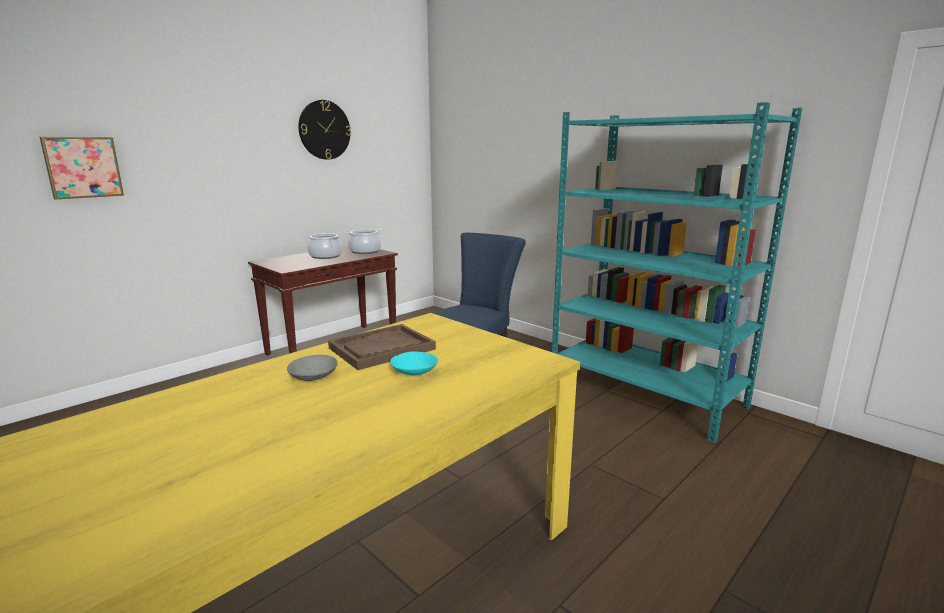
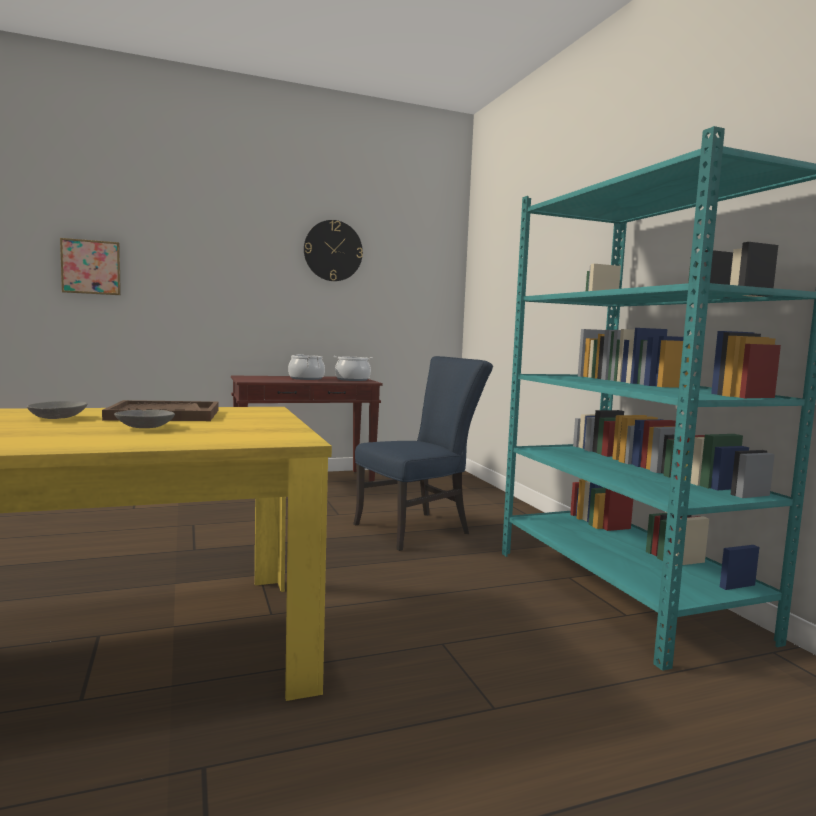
camera: 25 degrees right, 10 degrees down
turquoise bowl [390,351,438,375] -> grey bowl [114,410,175,428]

